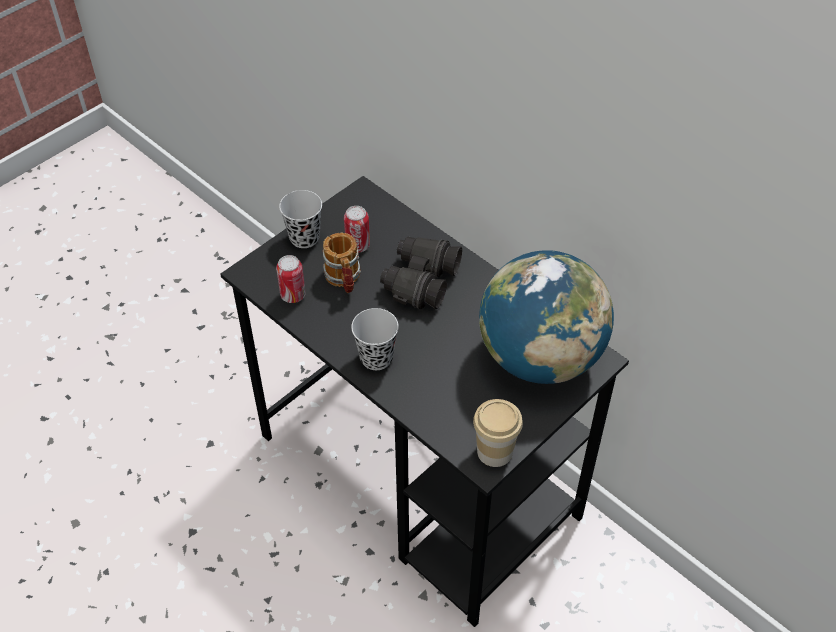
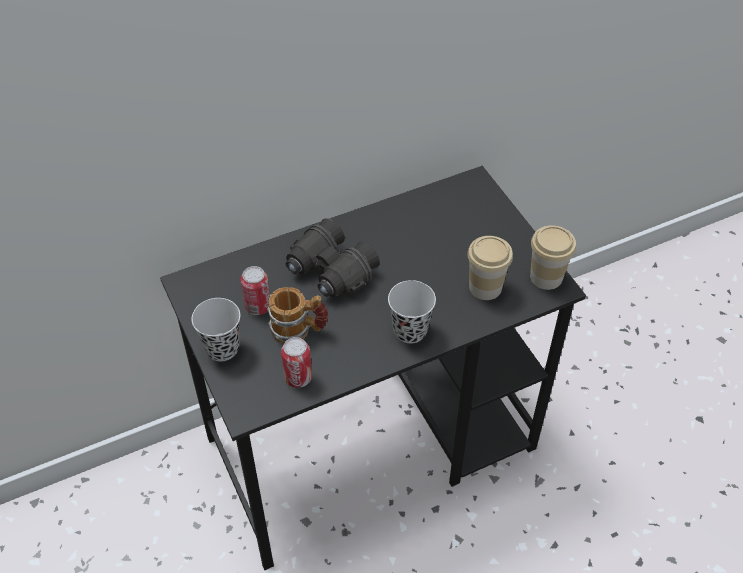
camera: 70 degrees left, 0 degrees up
globe [479,250,614,384] -> none
none -> cup [467,236,513,300]

